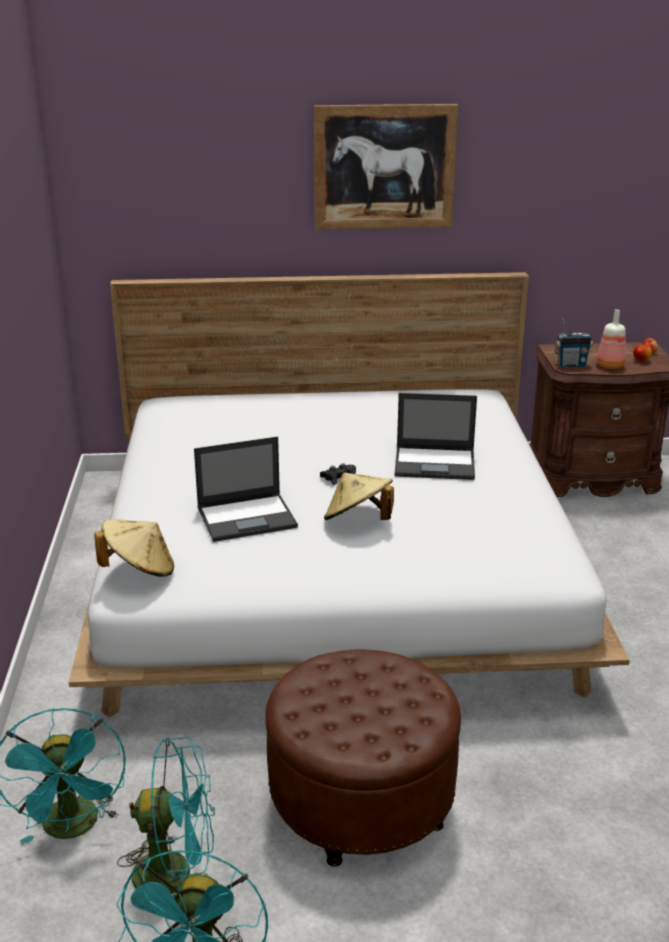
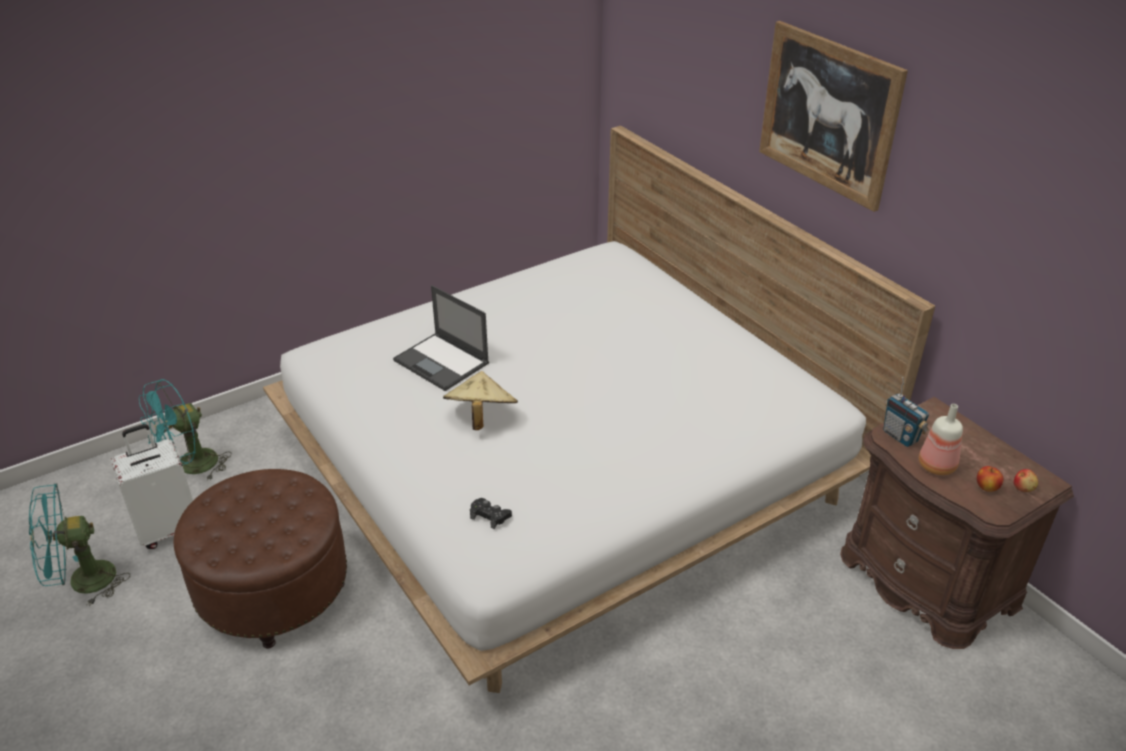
camera: 60 degrees right, 10 degrees up
beige hat [94,519,174,577] -> none
turquoise fan [117,737,215,894] -> white suitcase [111,424,193,549]
black game controller [320,463,356,485] -> black game controller moved to [470,498,512,529]
laptop [395,393,477,480] -> none

